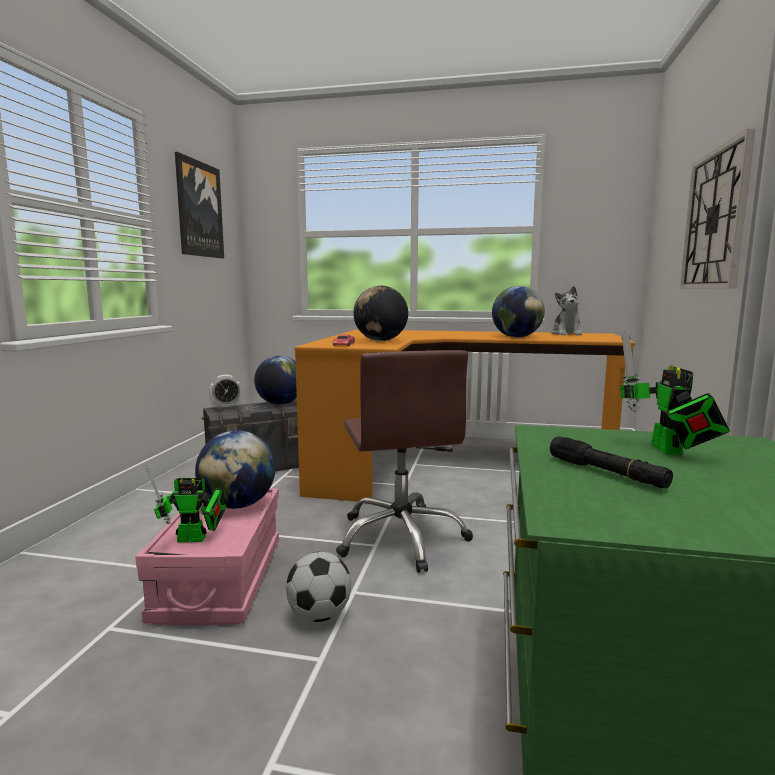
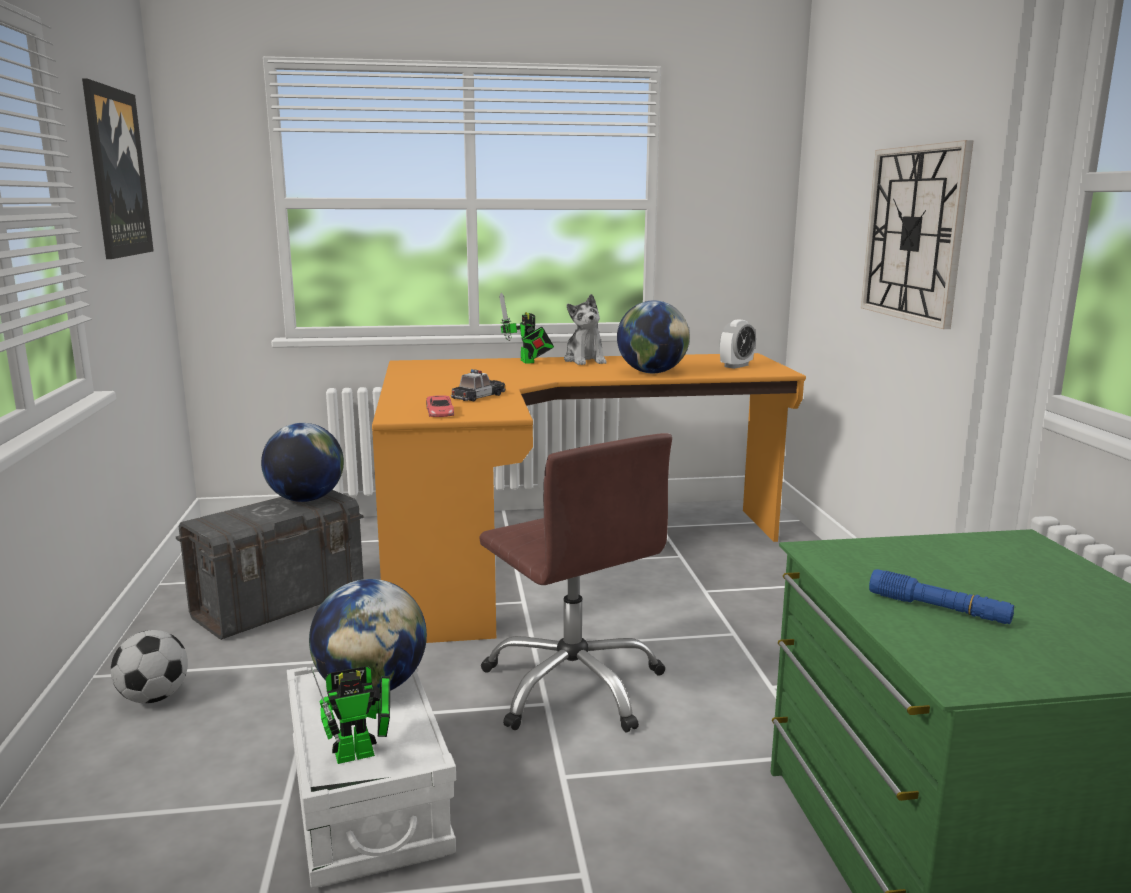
camera: 20 degrees left, 5 degrees up
pink storage box [135,488,279,625] -> white storage box [287,667,456,888]
alarm clock [209,375,242,410] -> alarm clock moved to [720,320,756,369]
football [286,552,351,622] -> football moved to [111,630,188,703]
globe [353,286,408,341] -> toy car [451,369,505,401]
black flashlight [550,436,673,489] -> blue flashlight [869,569,1014,624]
plush toy [551,286,582,335] -> plush toy moved to [564,294,606,365]
toy robot [620,331,730,455] -> toy robot moved to [499,293,554,364]

